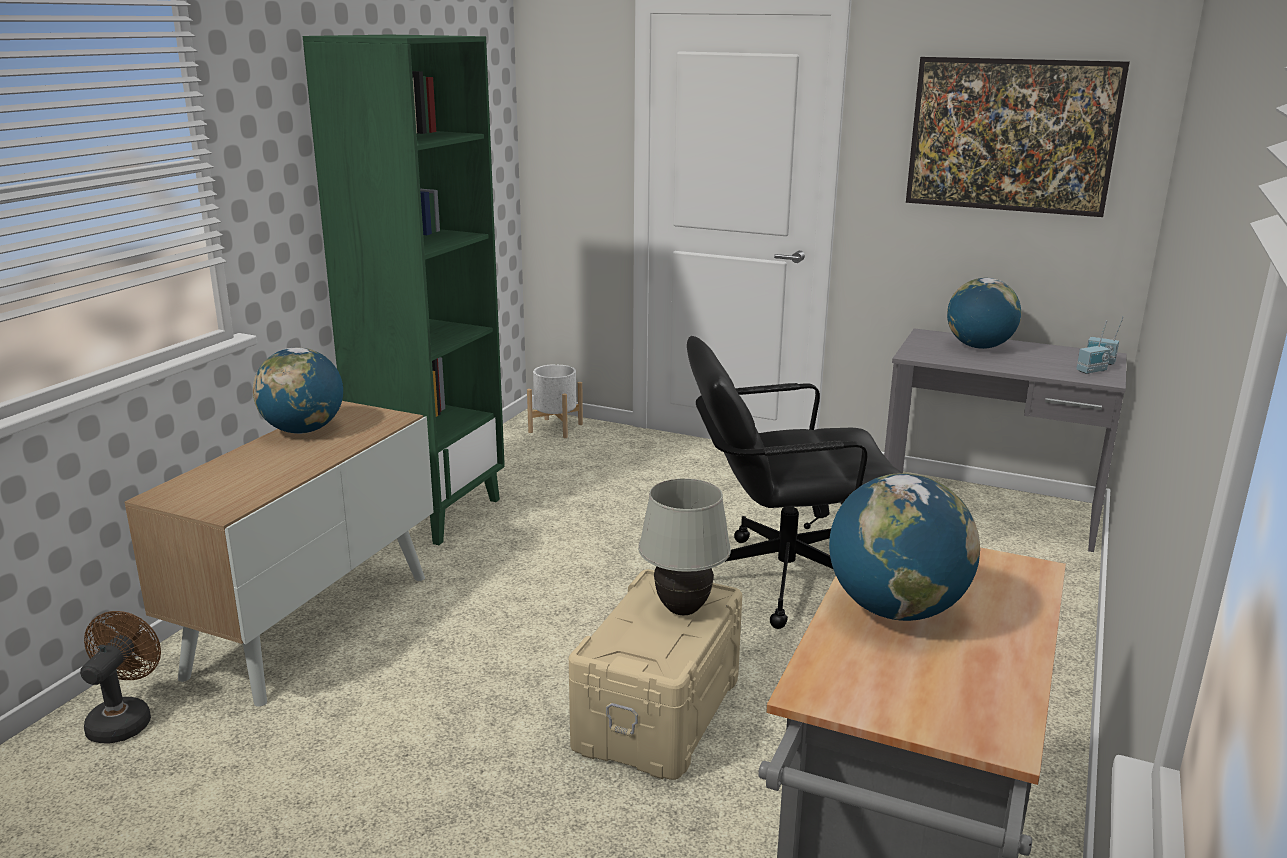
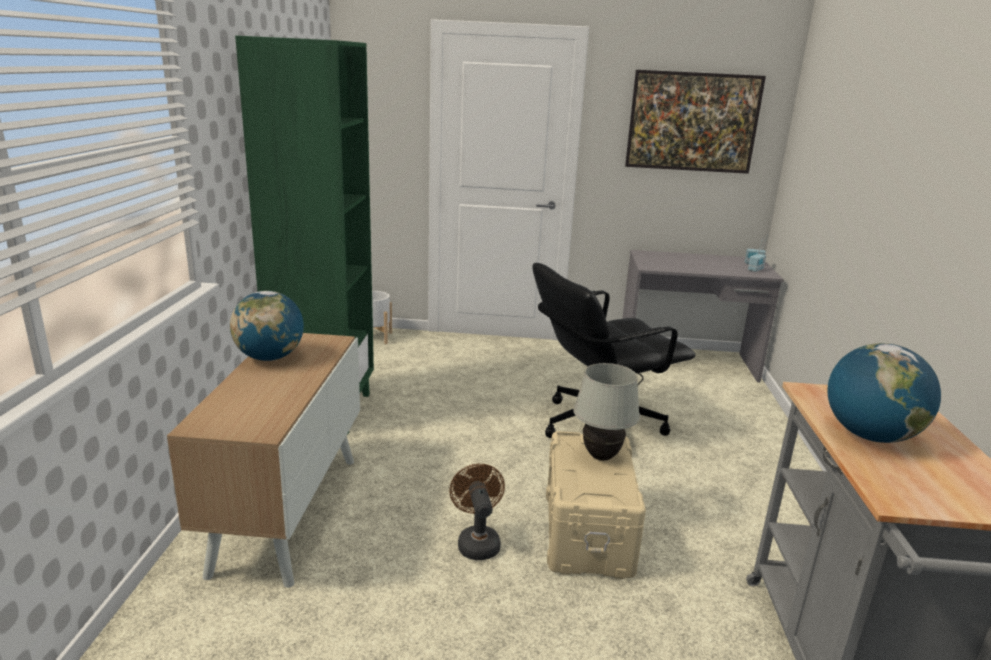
camera: 20 degrees left, 0 degrees up
brown fan [80,611,161,744] -> brown fan moved to [449,464,505,560]
globe [947,278,1021,349] -> none

